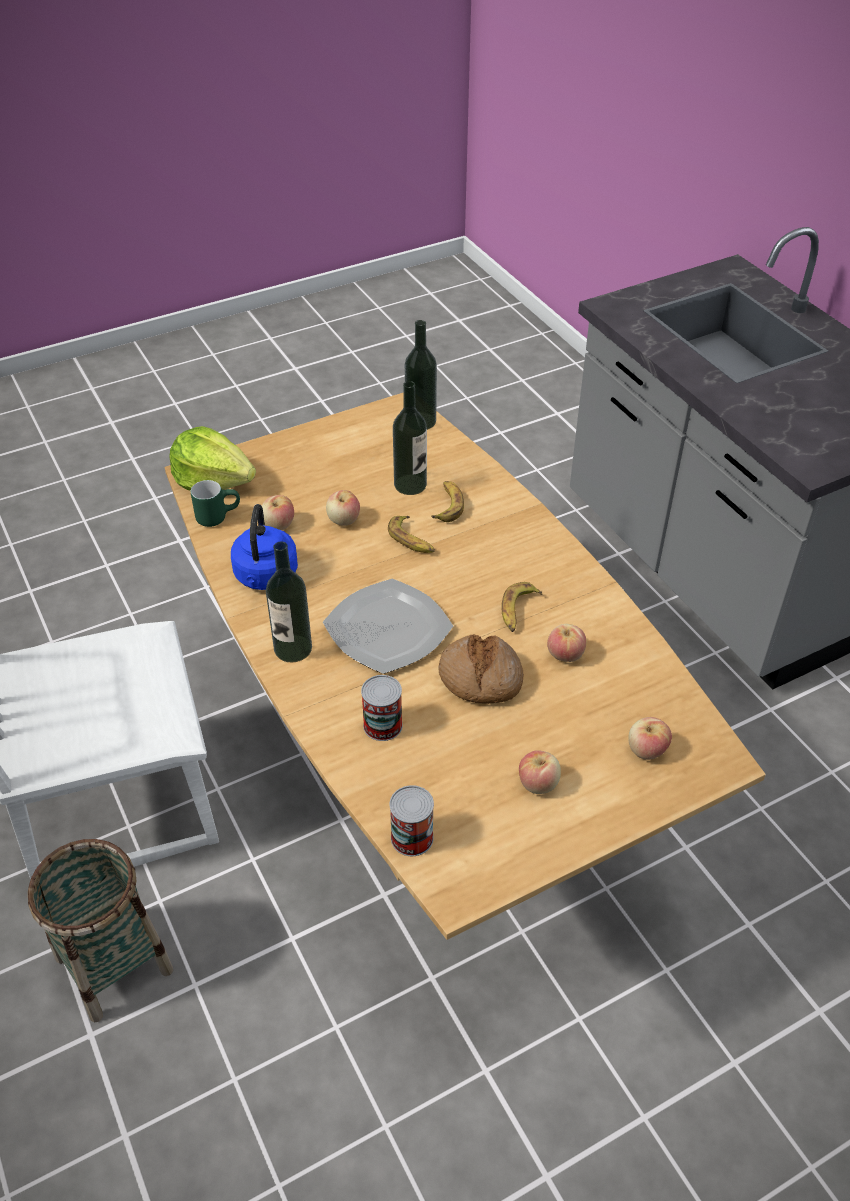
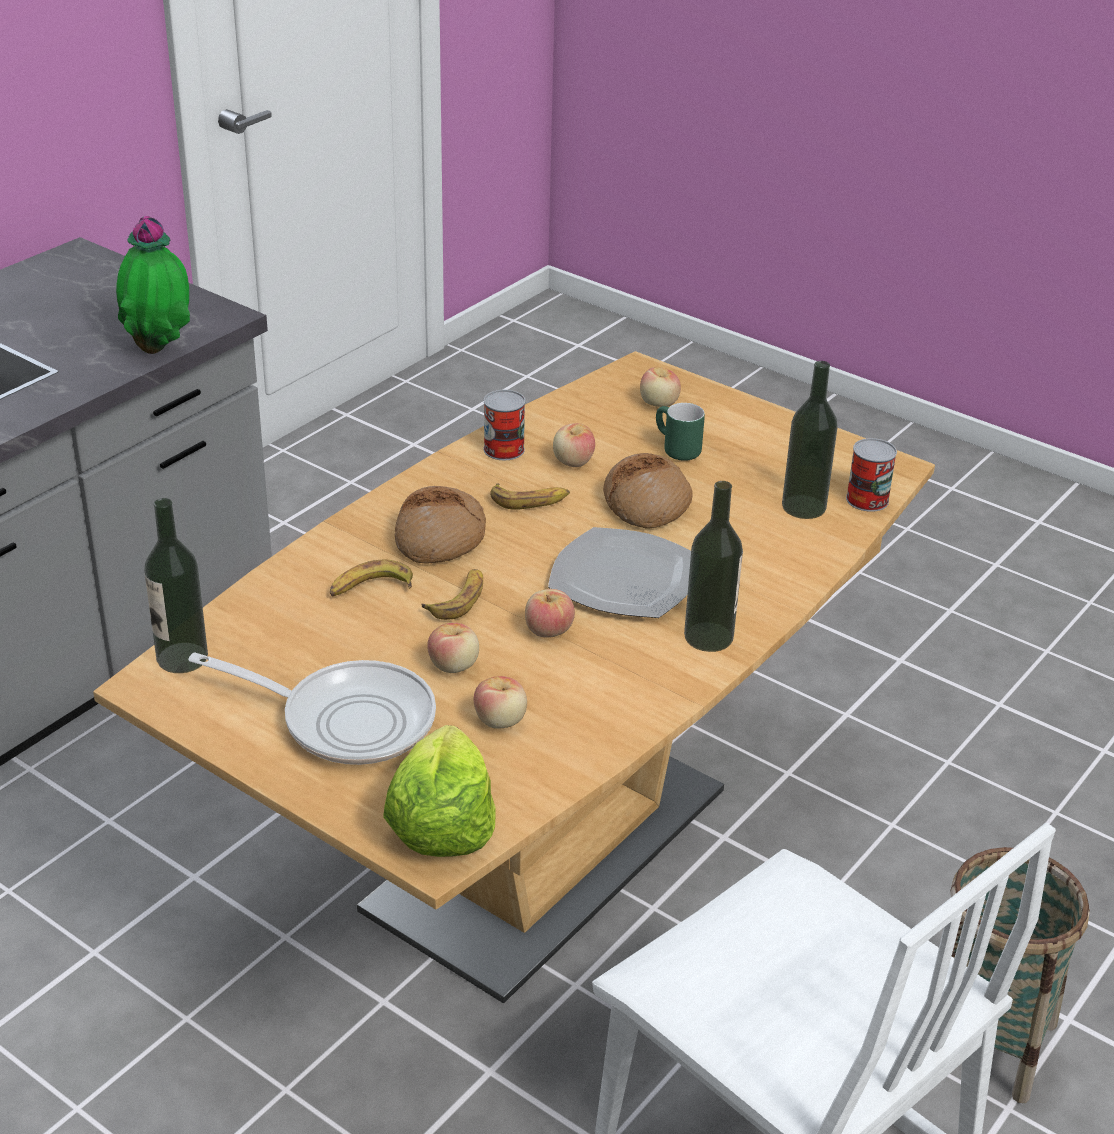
camera: 115 degrees left, 10 degrees down
green mug [191,480,240,527] -> green mug moved to [656,403,705,461]
blue kettle [231,504,298,590] -> none
can [361,675,403,741] -> can moved to [484,390,525,460]
bottle [393,381,427,495] -> bottle moved to [782,361,838,519]
apple [519,750,561,794] -> apple moved to [525,589,575,638]
none -> potted plant [116,216,190,354]
none -> frying pan [188,652,436,765]
none -> bread [395,486,486,564]

